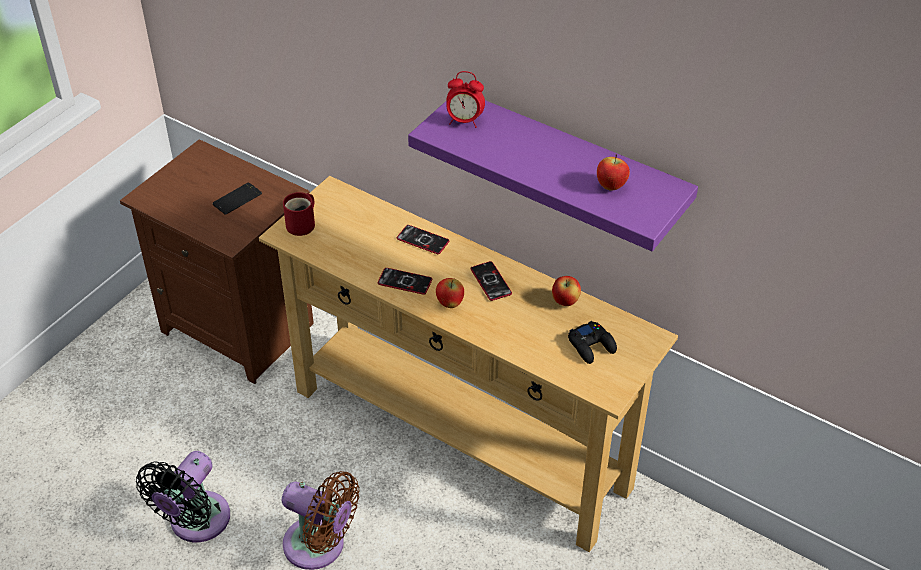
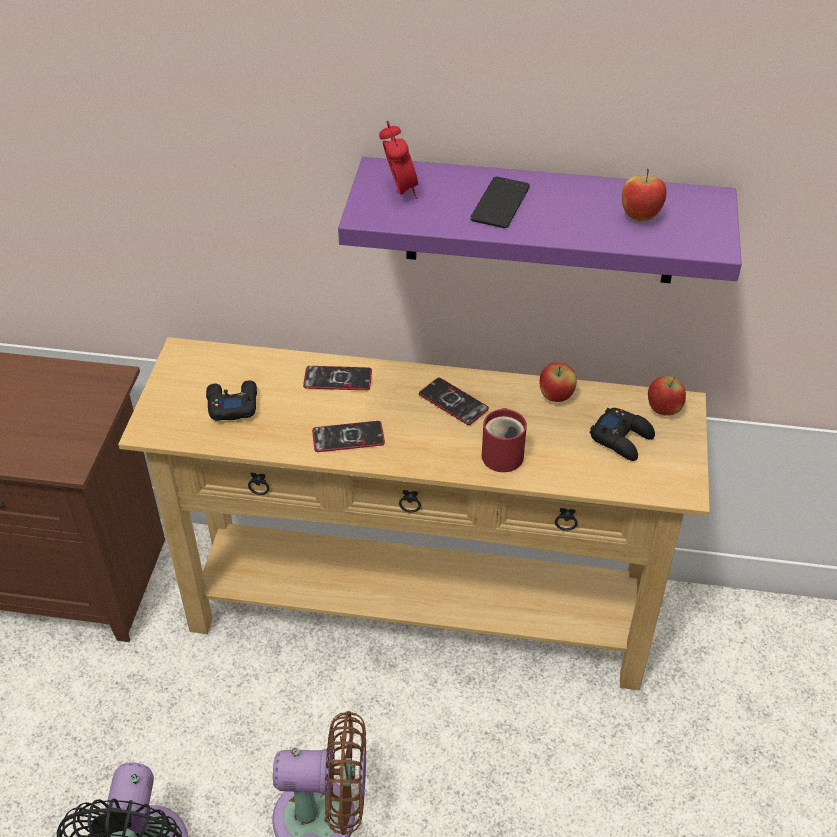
camera: 25 degrees left, 0 degrees up
phone [213,183,262,215] -> phone moved to [470,177,530,228]
red mug [283,192,315,236] -> red mug moved to [482,408,527,472]
apple [436,278,464,308] -> apple moved to [648,376,686,416]
alarm clock [446,71,485,128] -> alarm clock turned 90 degrees counterclockwise [379,120,418,199]
none -> black game controller [206,380,257,421]

